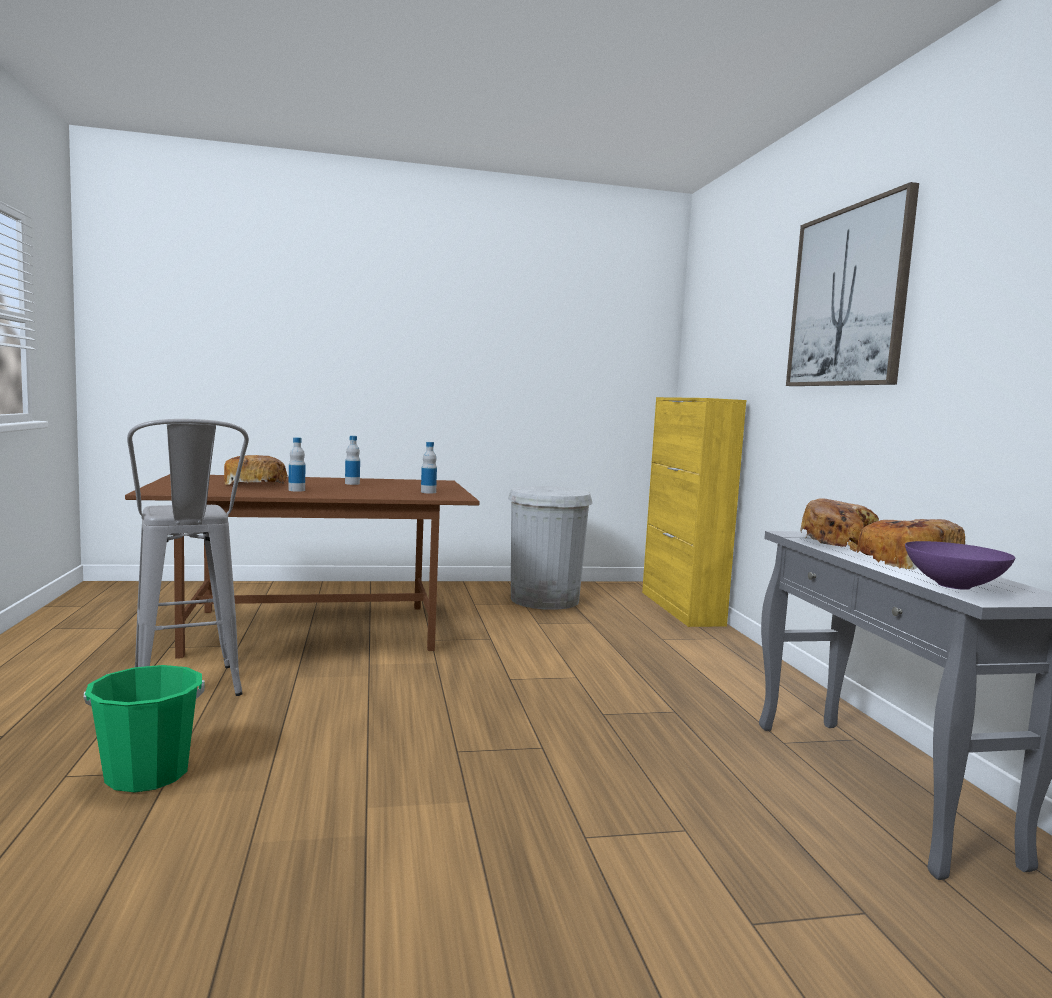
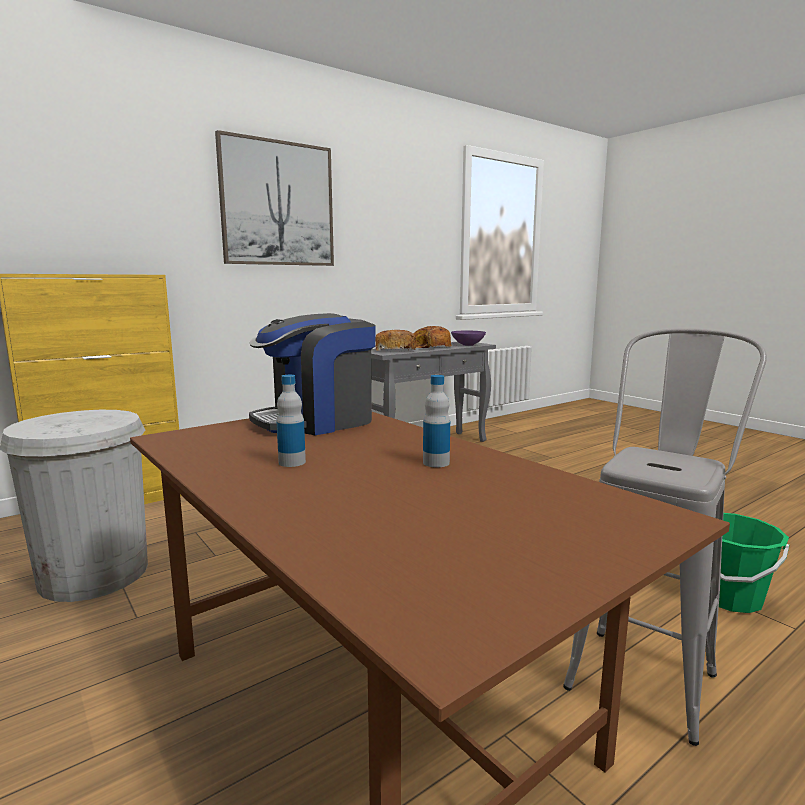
camera: 115 degrees left, 5 degrees up
bread [224,455,288,485] -> none
bottle [421,442,437,494] -> coffee machine [249,313,376,435]

